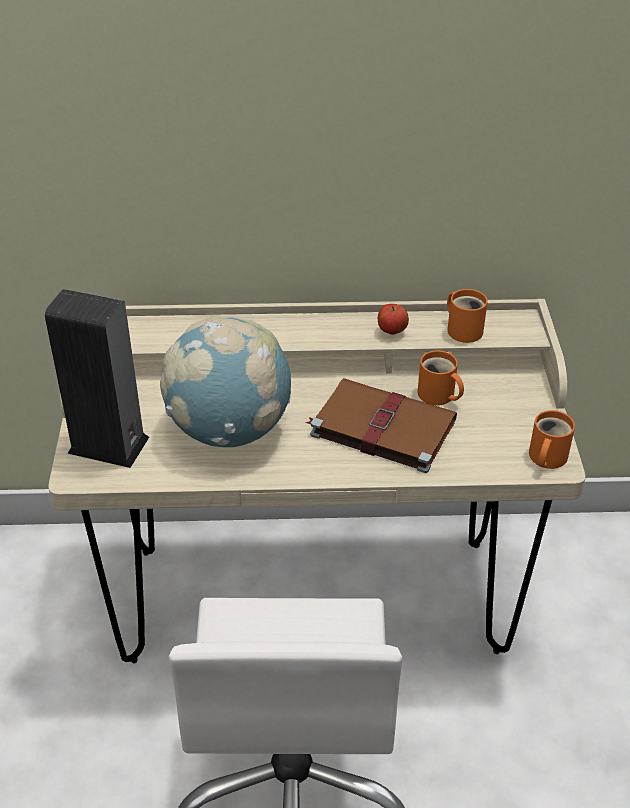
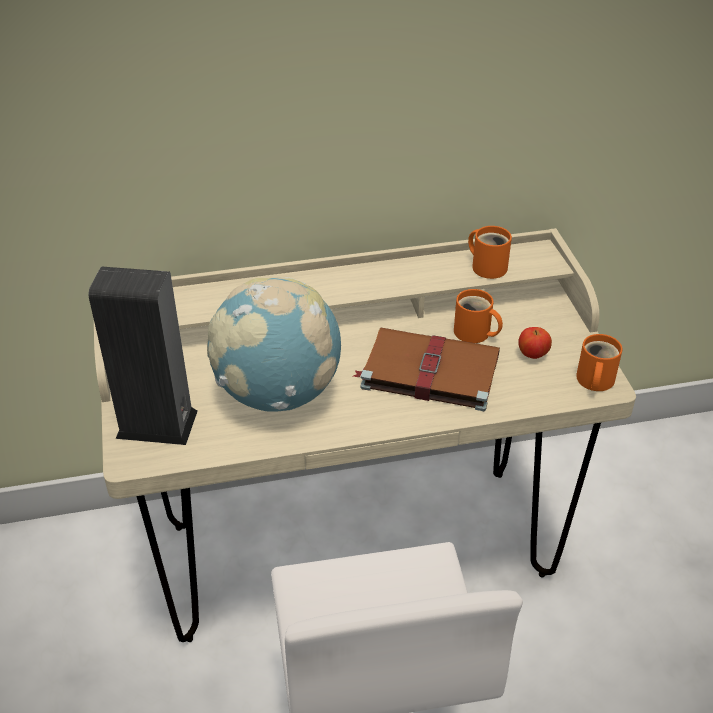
camera: 10 degrees left, 0 degrees up
apple [378,304,409,335] -> apple moved to [518,327,552,359]

